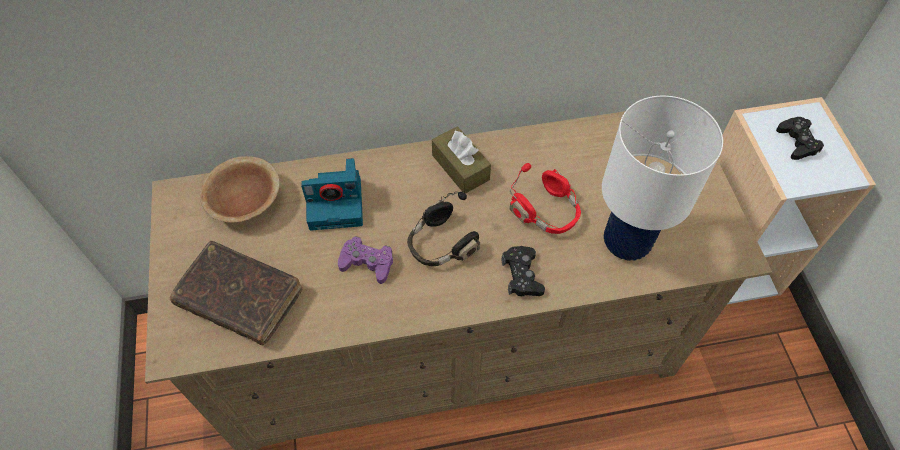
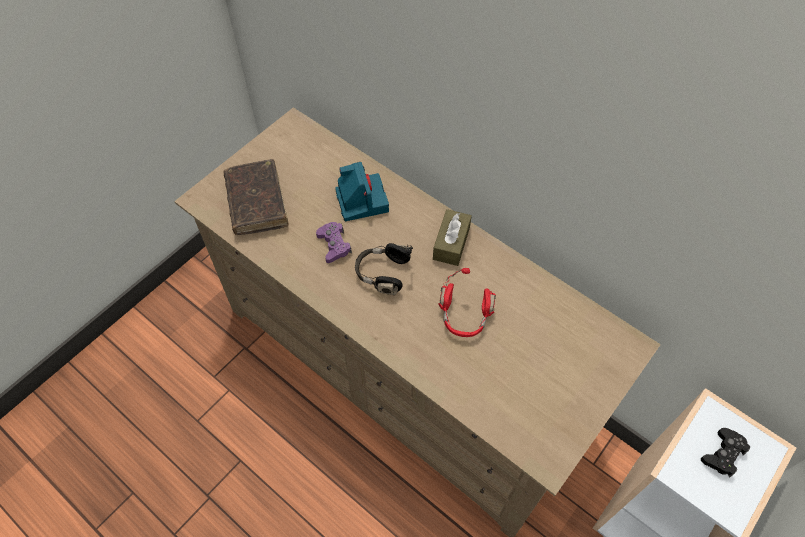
camera: 50 degrees right, 0 degrees up
brown bowl [200,156,280,223] -> none
camera [301,158,363,231] -> camera turned 150 degrees counterclockwise [335,162,389,221]
black game controller [501,246,545,296] -> none
white table lamp [602,96,723,261] -> none

